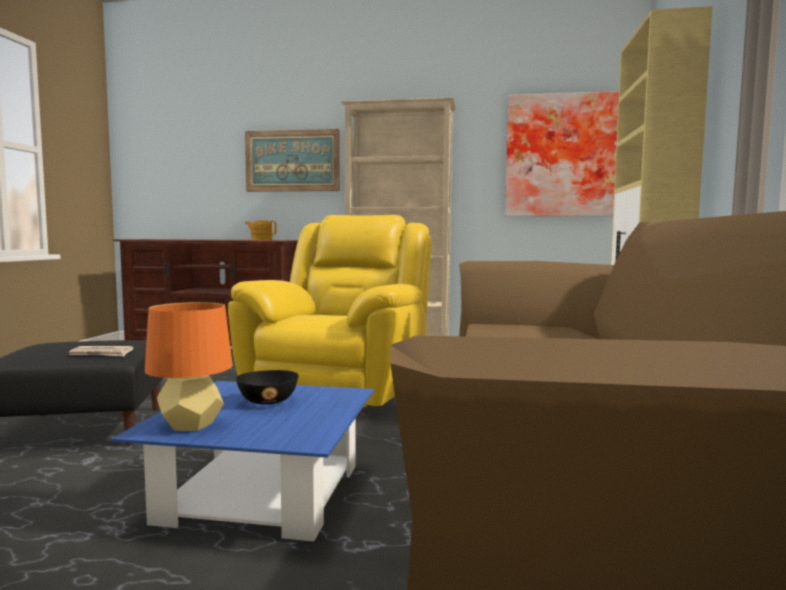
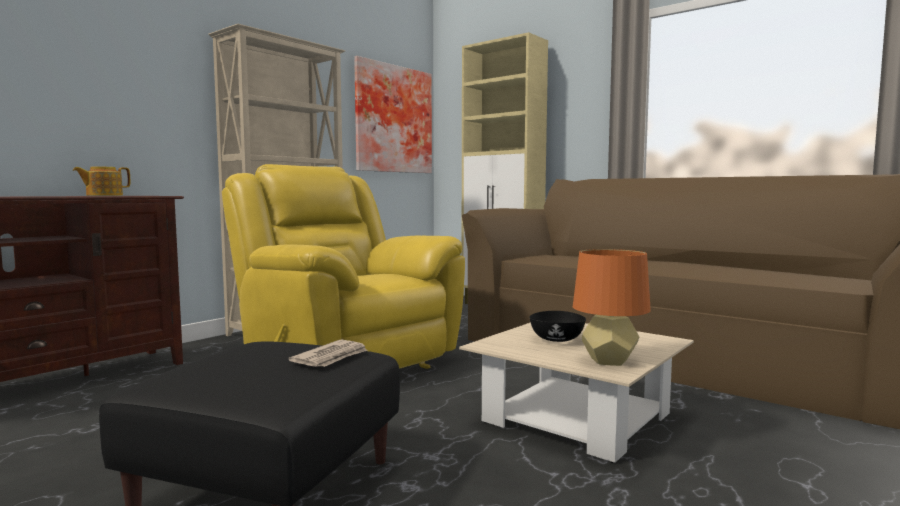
camera: 60 degrees left, 0 degrees up
blue coffee table [111,381,374,542] -> beige coffee table [459,322,694,463]
picture [245,129,340,192] -> none

